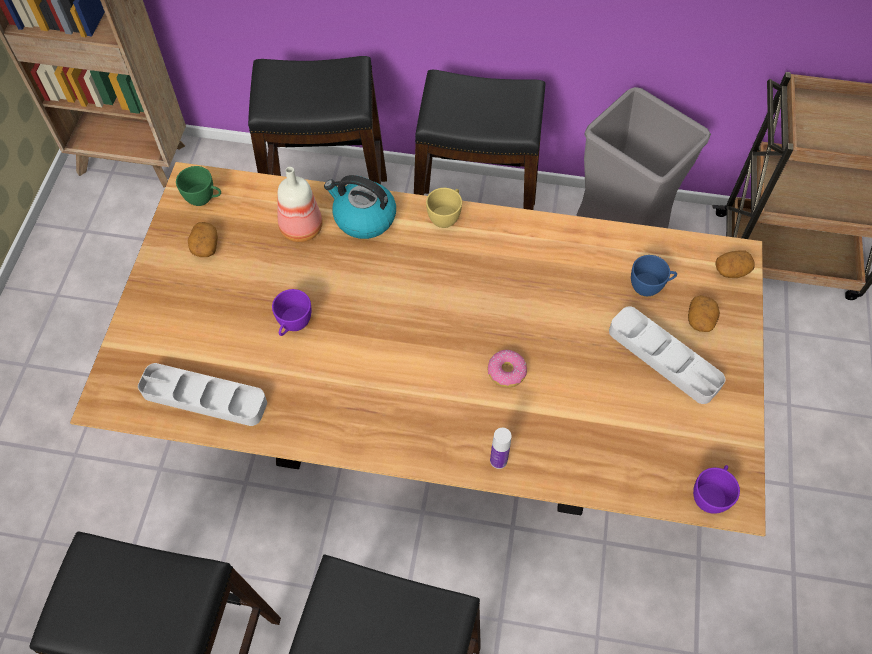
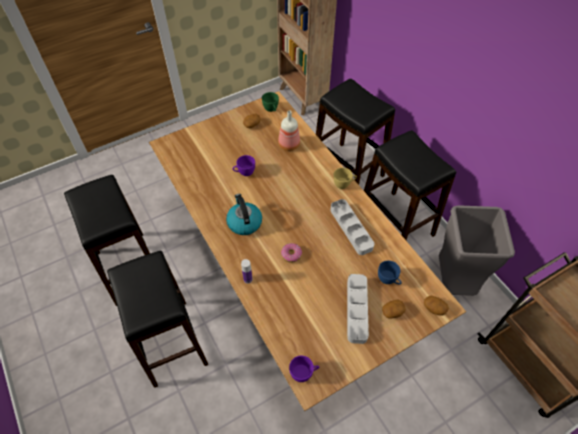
camera: 50 degrees right, 5 degrees down
grey tray [138,363,267,426] -> grey tray moved to [330,199,374,255]
kettle [324,175,396,239] -> kettle moved to [226,194,262,235]

